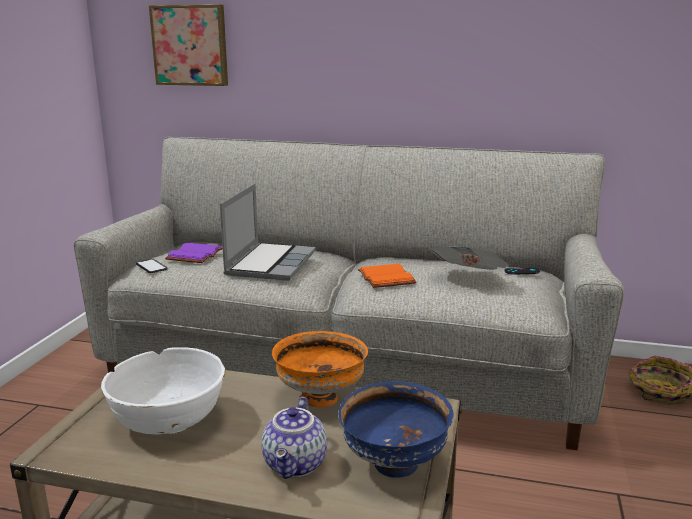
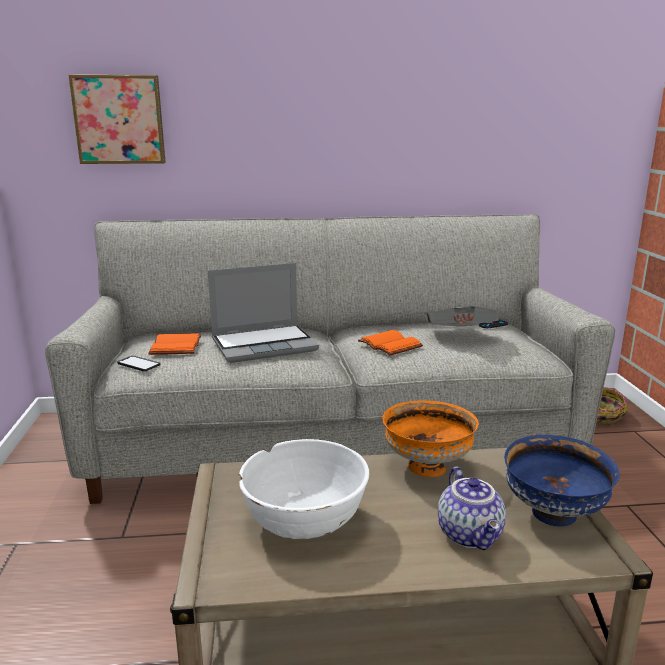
camera: 20 degrees left, 0 degrees up
purple book [165,243,223,263] -> orange book [148,333,201,355]
laptop [220,183,316,281] -> laptop turned 75 degrees clockwise [208,263,319,363]

